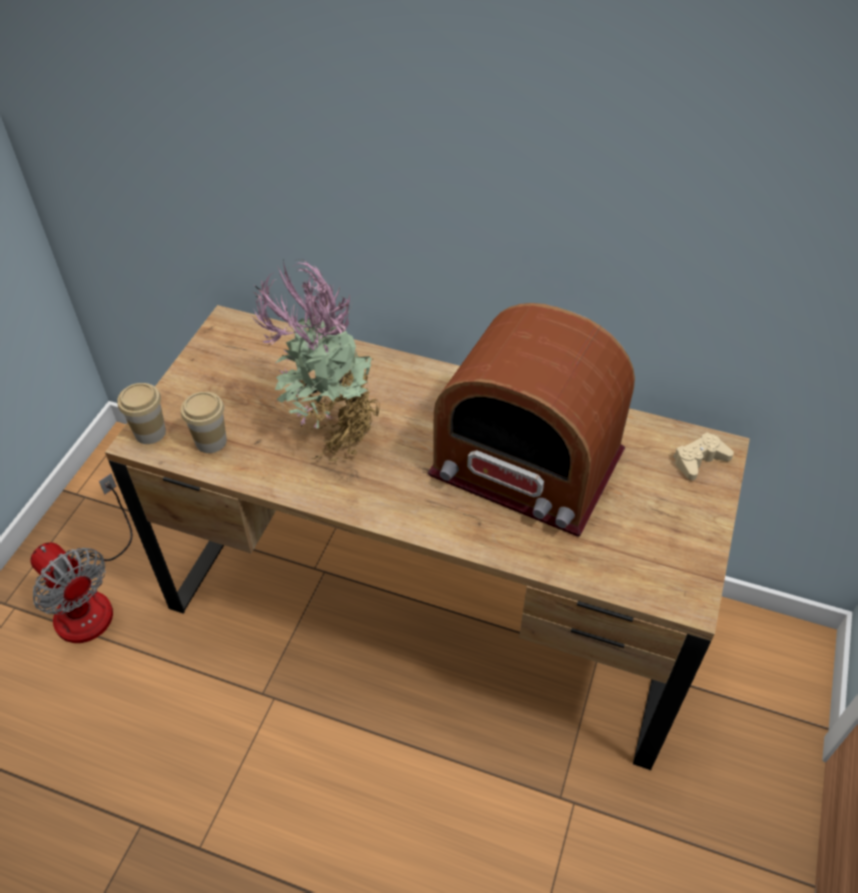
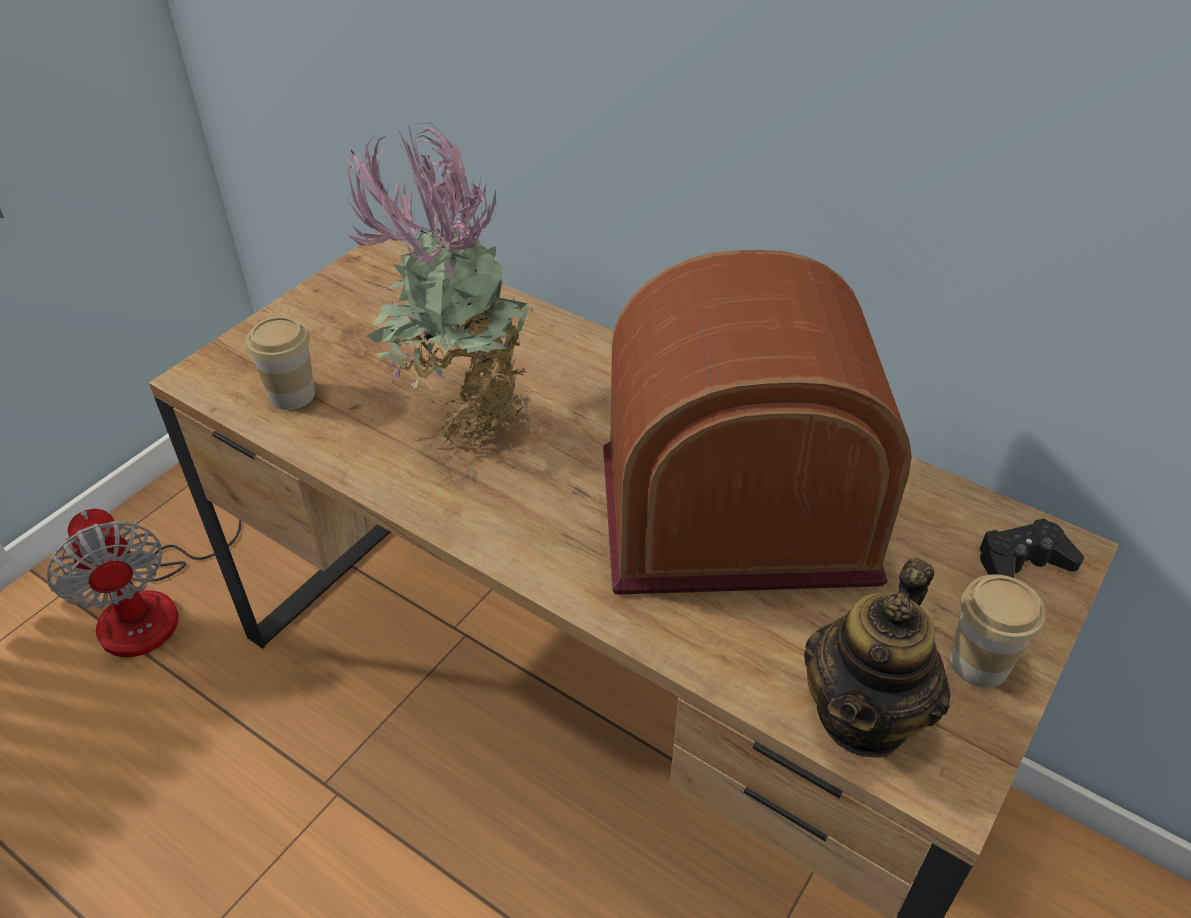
camera: 15 degrees right, 5 degrees down
cup [117,383,166,444] -> cup moved to [950,574,1046,688]
radio [428,303,635,537] -> radio turned 135 degrees clockwise [603,250,912,595]
beige game controller [674,433,734,480] -> black game controller [979,518,1084,578]
none -> teapot [804,558,951,758]

